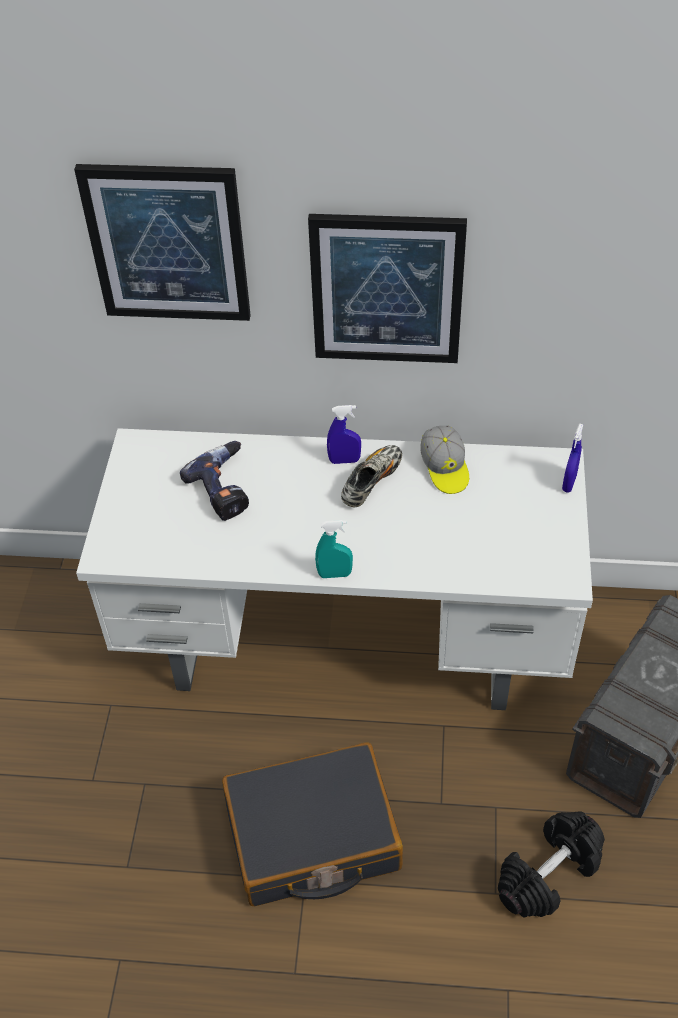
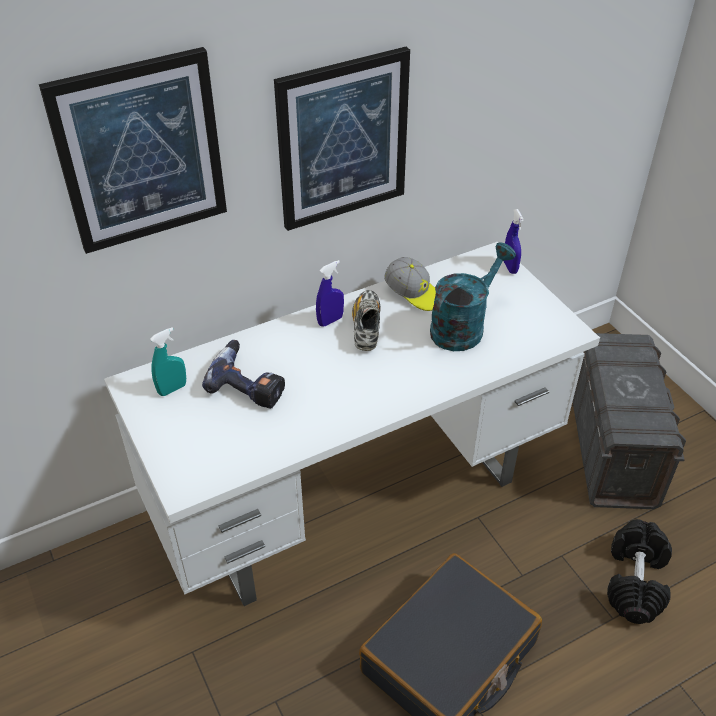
camera: 35 degrees left, 5 degrees down
turquoise spray bottle [315,520,353,578] -> turquoise spray bottle moved to [150,328,186,396]
none -> turquoise watering can [430,242,516,351]

